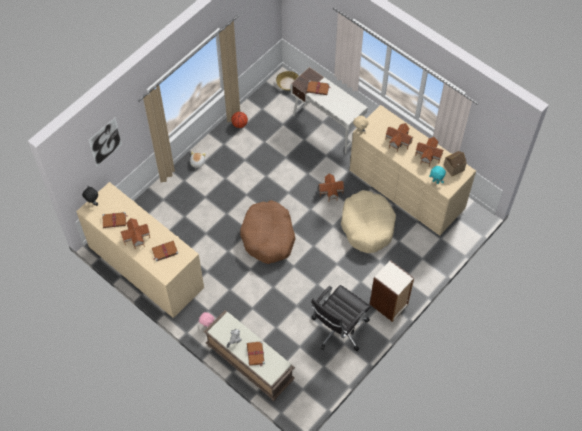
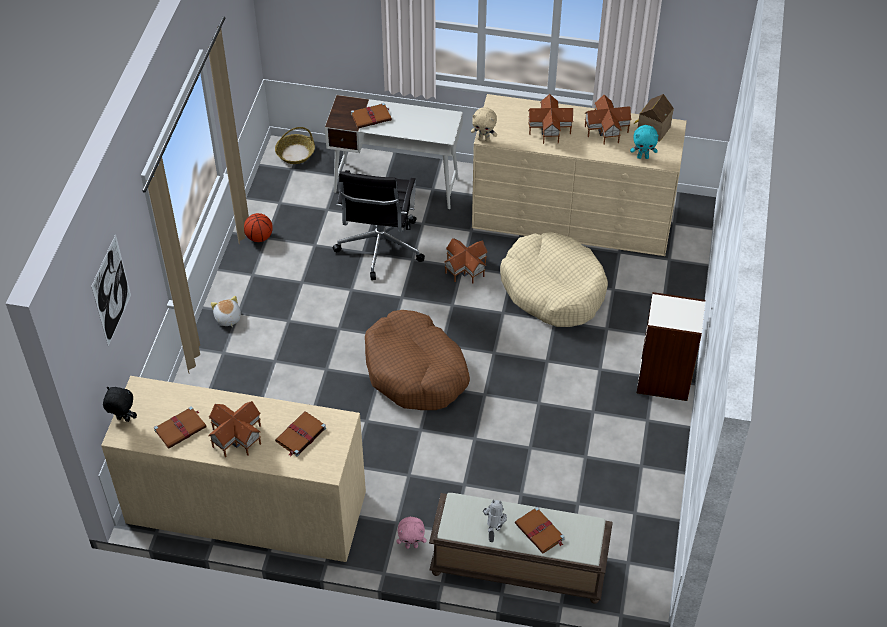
camera: 30 degrees left, 10 degrees down
black office chair [311,285,370,351] -> black office chair moved to [332,170,425,280]

